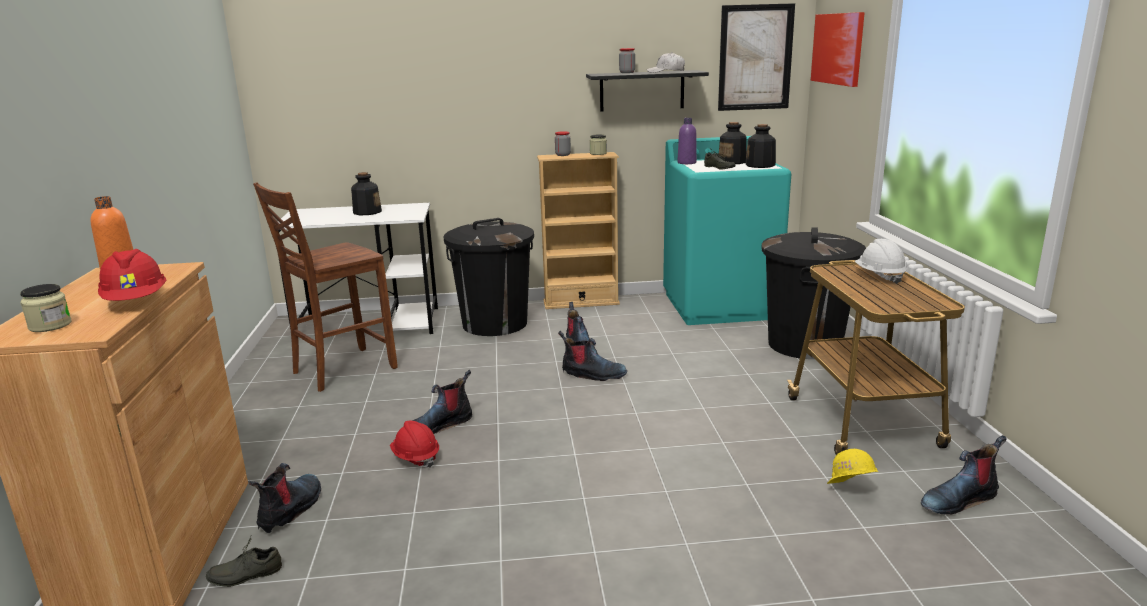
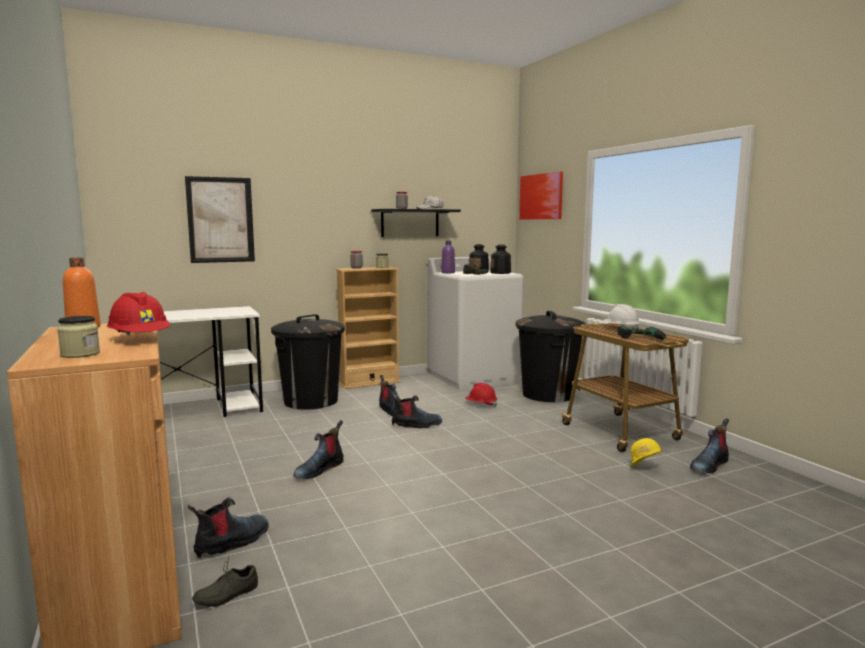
camera: 20 degrees left, 10 degrees down
boot [249,463,321,533] -> boot turned 45 degrees clockwise [188,497,269,558]
brown chair [253,182,398,392] -> none
bottle [351,172,382,215] -> none
red hard hat [390,421,439,468] -> red hard hat moved to [465,383,497,407]
turquoise washing machine [663,136,791,325] -> white washing machine [427,257,524,390]
picture [718,3,795,111] -> picture moved to [185,176,255,263]
none -> power drill [618,326,667,340]

